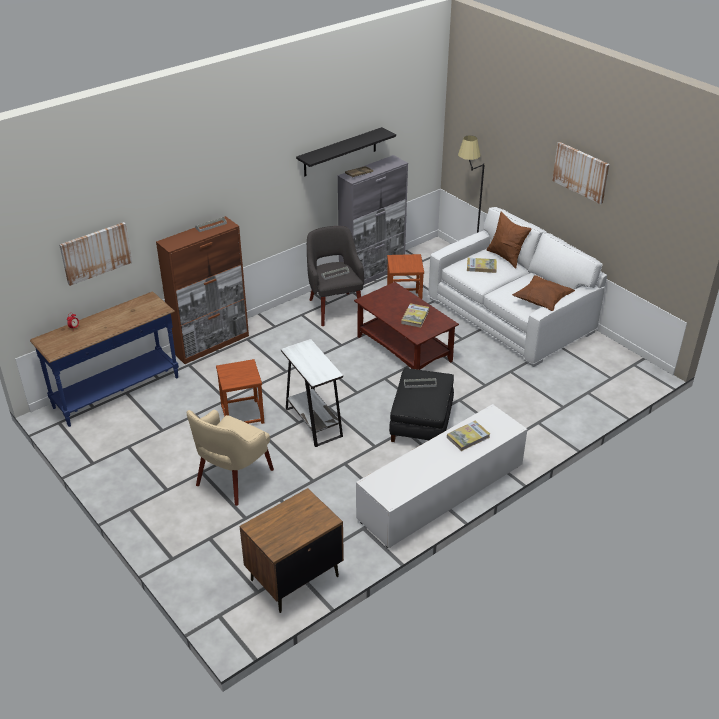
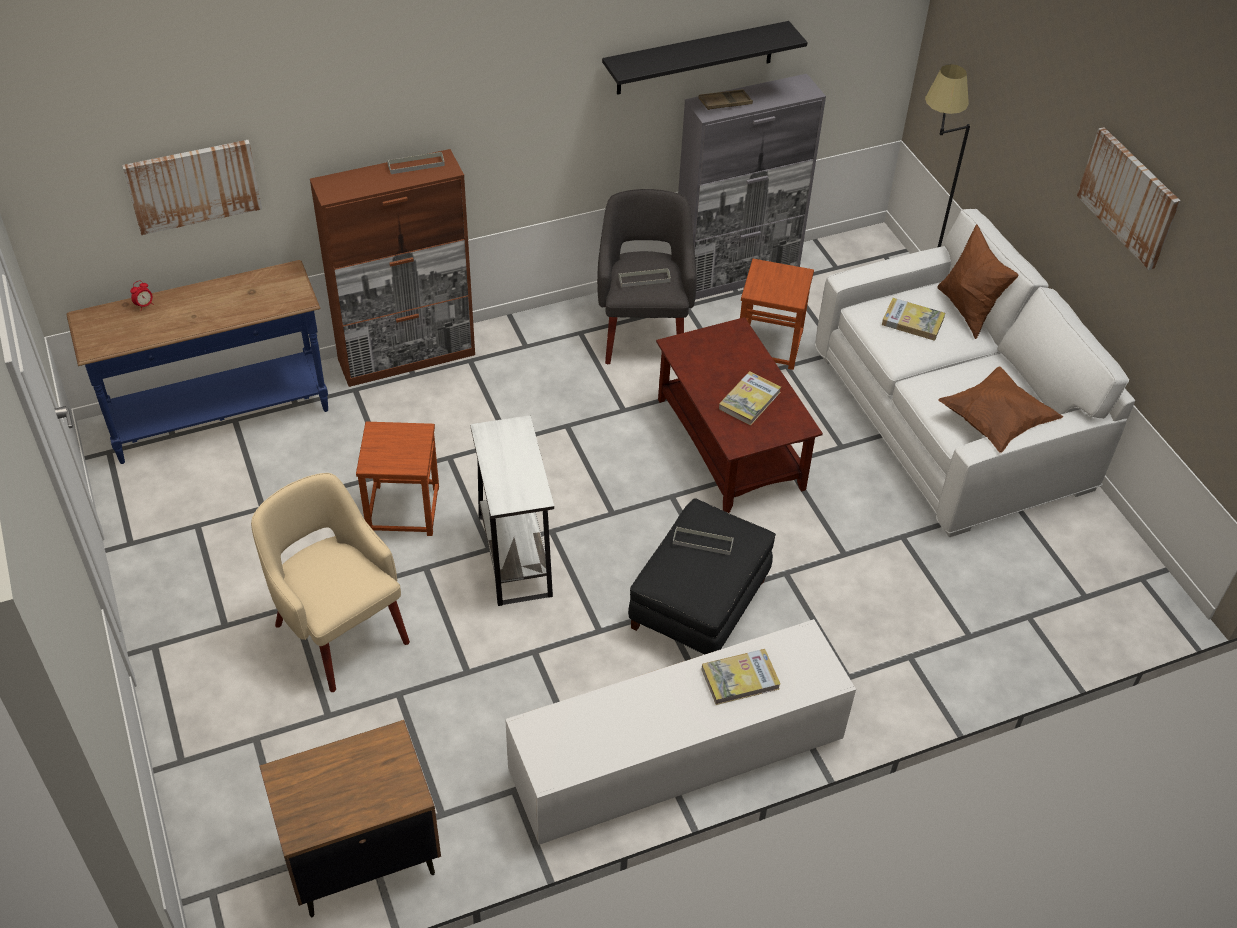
camera: 15 degrees right, 10 degrees up
beige armchair [187,410,274,506] -> beige armchair turned 90 degrees clockwise [251,473,410,692]

